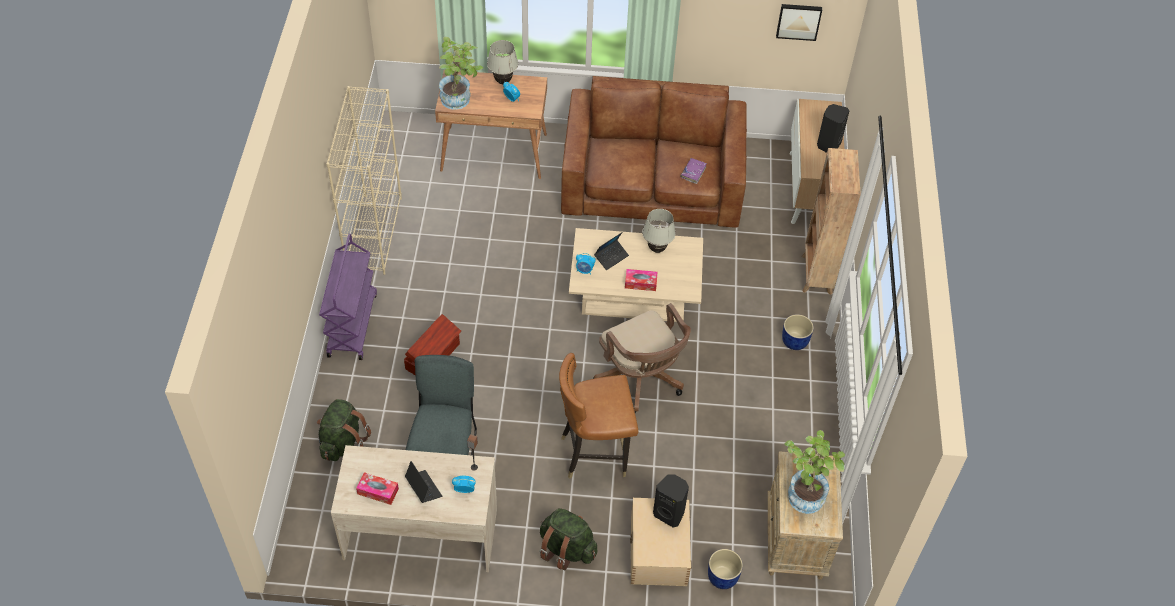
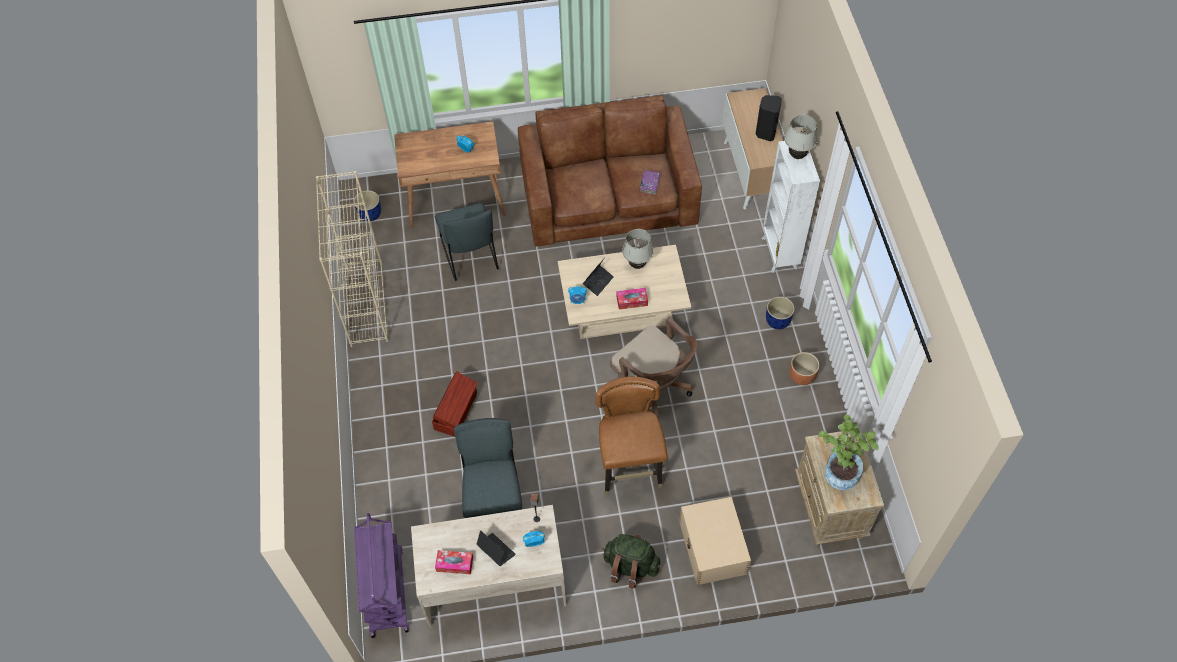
camera: 10 degrees left, 5 degrees up
green backpack [317,399,371,461] -> none
purple cart [319,234,377,360] -> purple cart moved to [354,513,409,638]
potted plant [439,37,483,110] -> none
white table lamp [487,40,518,84] -> white table lamp moved to [784,115,817,159]
brown chair [559,353,638,479] -> brown chair turned 105 degrees clockwise [596,376,668,495]
black speaker [653,475,689,527] -> none
blue planter [708,549,743,589] -> blue planter moved to [354,190,381,221]
picture [776,4,822,41] -> none
brown bookcase [801,148,861,295] -> white bookcase [761,141,820,273]
none -> grey chair [435,203,499,281]
none -> brown planter [790,352,819,385]

